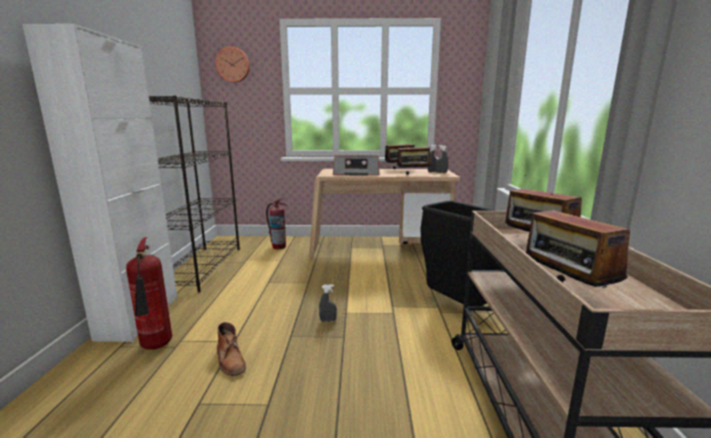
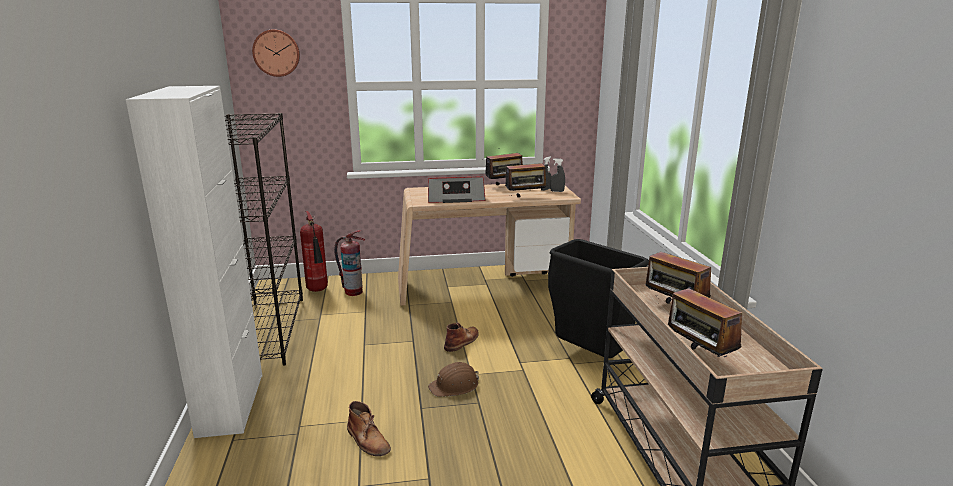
camera: 10 degrees left, 5 degrees up
fire extinguisher [126,237,172,350] -> fire extinguisher moved to [300,211,328,292]
grey spray bottle [319,284,337,322] -> brown hard hat [428,362,479,397]
none -> brown boot [444,322,479,352]

